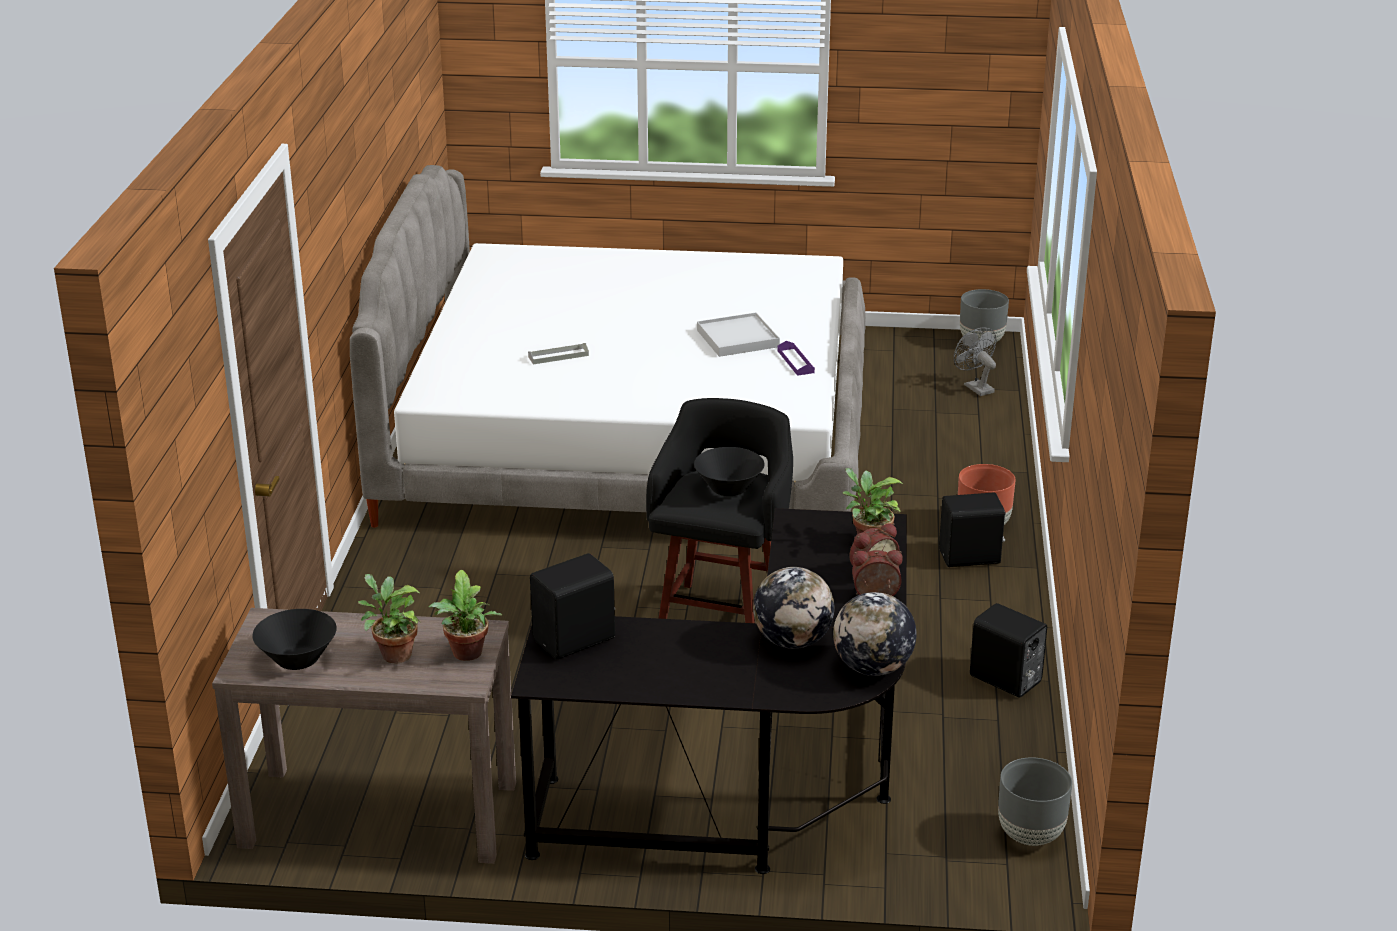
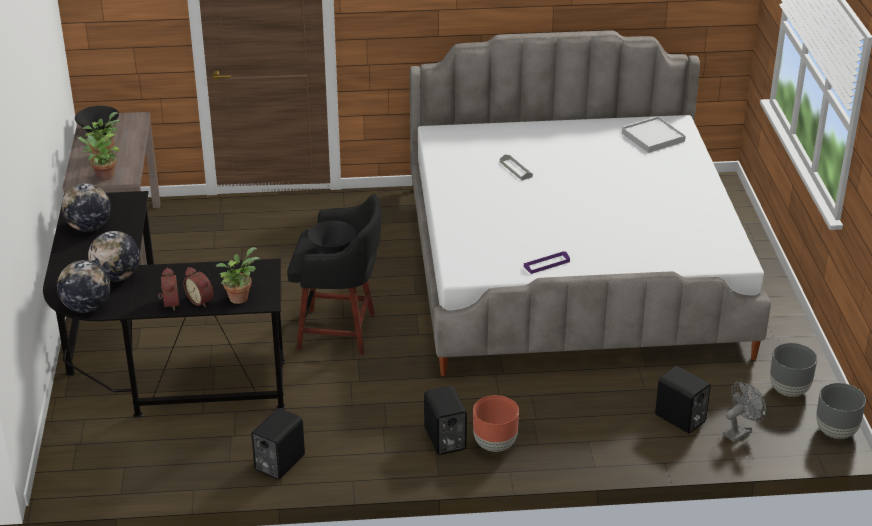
camera: 80 degrees right, 5 degrees up
black speaker [530,553,615,659] -> black speaker moved to [655,366,711,434]
white tray [697,312,780,357] -> white tray moved to [622,117,686,153]
grey planter [998,757,1072,846] -> grey planter moved to [770,343,817,397]
none -> globe [61,183,111,232]

